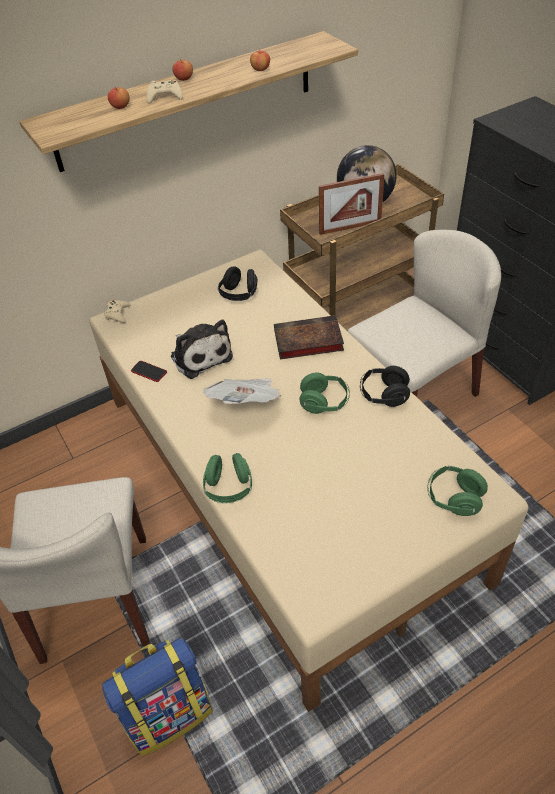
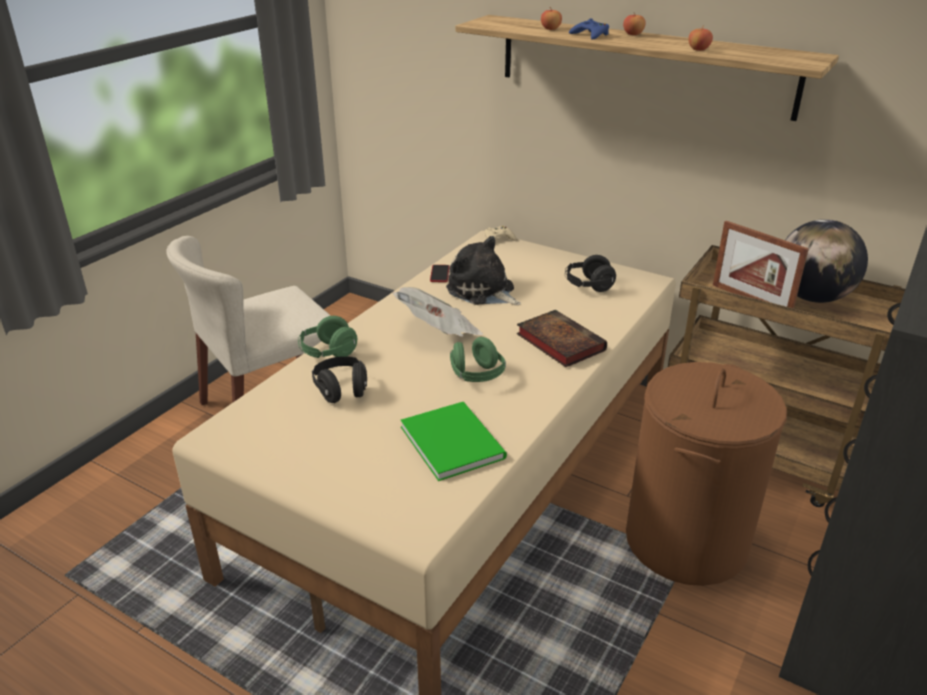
camera: 60 degrees right, 15 degrees down
backpack [102,638,213,756] -> none
beige game controller [146,80,183,104] -> blue game controller [569,19,609,39]
plush toy [171,320,233,379] -> plush toy turned 105 degrees clockwise [446,236,521,305]
beige chair [348,230,501,397] -> brown laundry basket [626,362,787,586]
black headphones [360,366,410,407] -> black headphones moved to [312,356,367,403]
green headphones [427,466,488,516] -> none
none -> green book [400,402,507,481]

